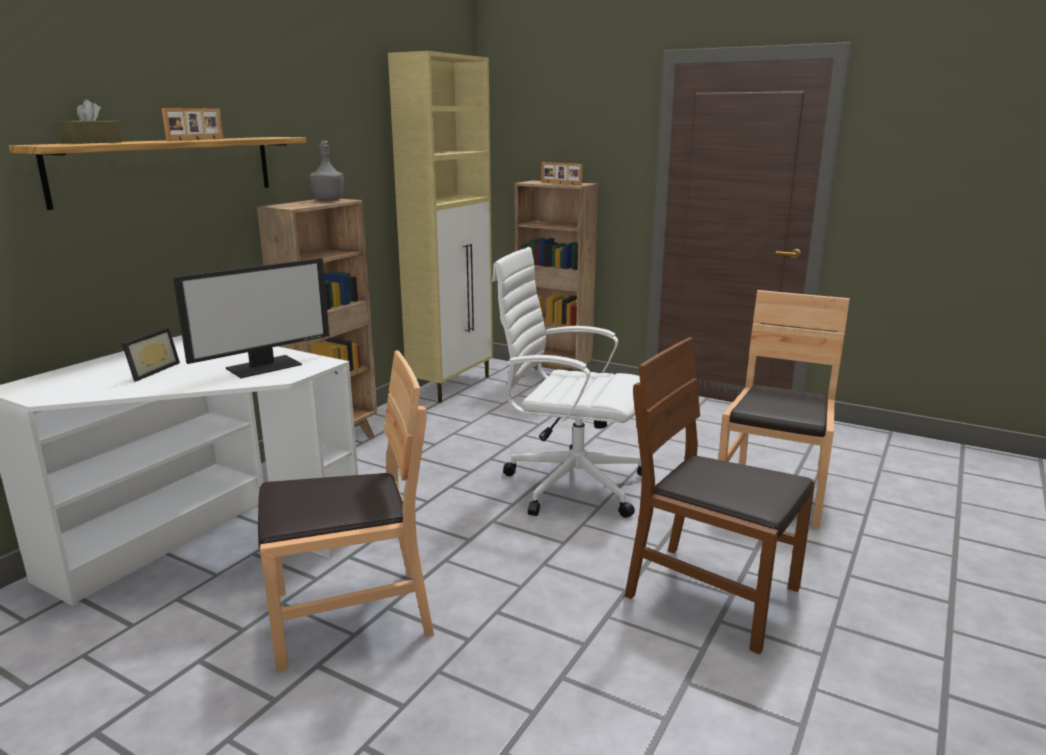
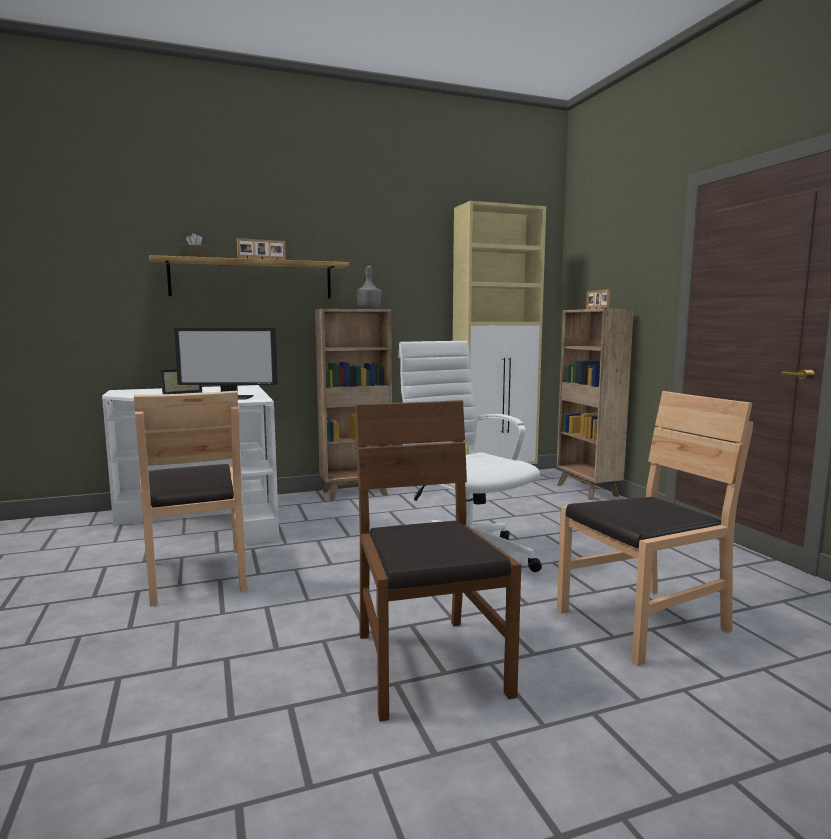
camera: 40 degrees right, 10 degrees down
brown chair [258,350,434,673] -> brown chair turned 45 degrees clockwise [134,391,247,607]

